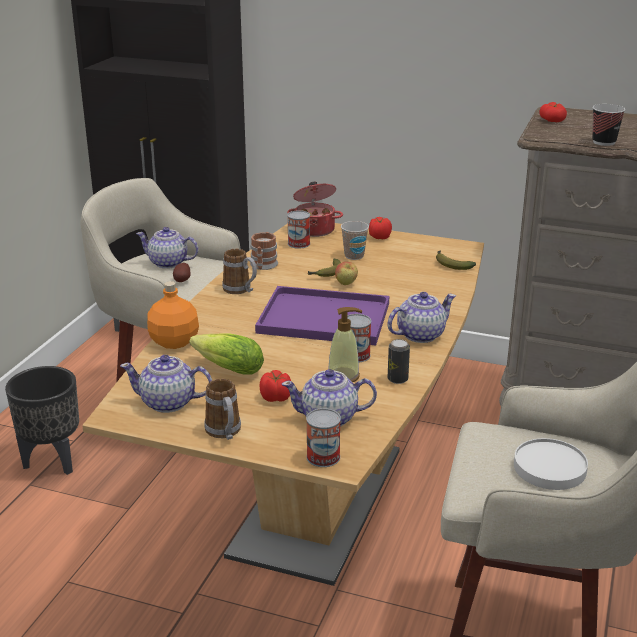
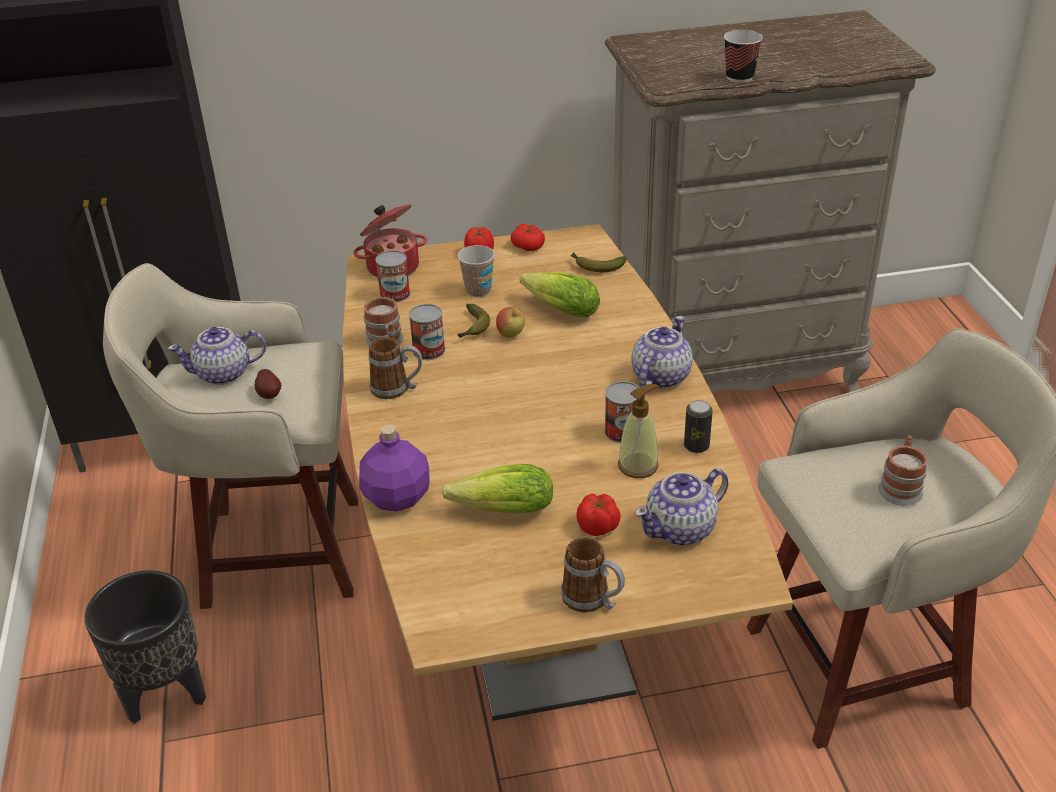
camera: 30 degrees left, 10 degrees up
teapot [120,355,212,413] -> none
orange bottle [147,281,199,349] -> purple bottle [359,424,430,512]
purple tray [255,286,389,346] -> none
can [306,408,341,467] -> can moved to [409,304,445,360]
white plate [514,438,588,490] -> mug [878,435,928,506]
tomato [539,102,567,122] -> tomato moved to [511,224,545,251]
none -> lettuce [520,272,600,317]

